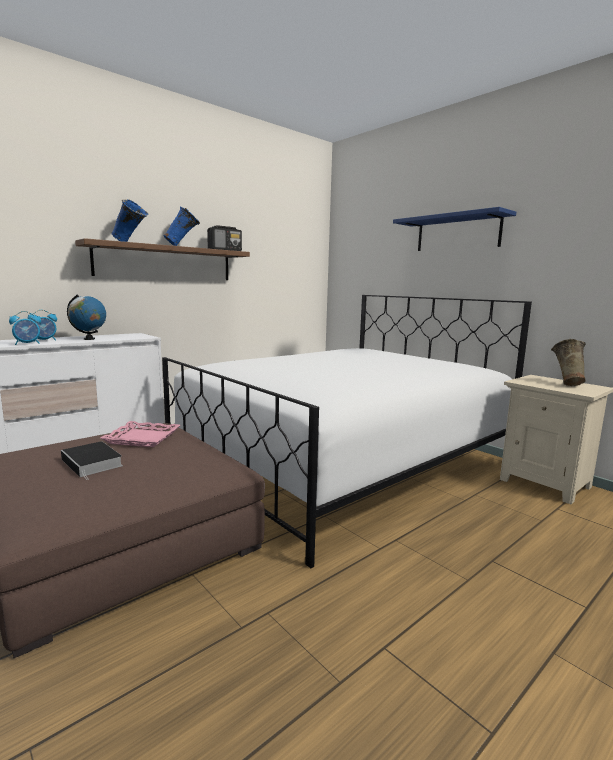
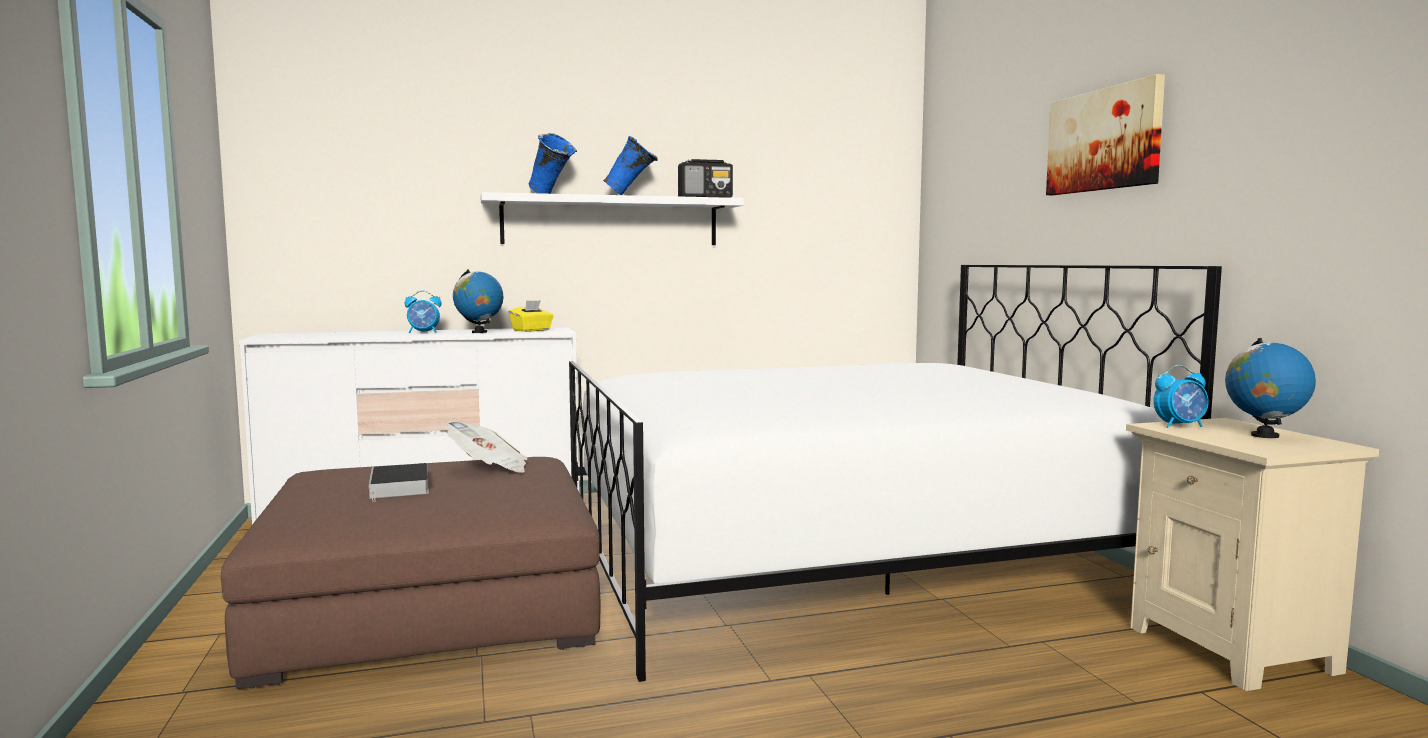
camera: 25 degrees right, 5 degrees down
alarm clock [9,311,41,345] -> alarm clock moved to [1153,365,1209,428]
brown shelf [75,238,250,280] -> white shelf [480,192,744,245]
pink tray [100,421,180,447] -> newspaper [447,421,527,473]
blue shelf [393,207,516,251] -> picture [1046,74,1165,195]
beige vase [551,339,586,386] -> globe [1225,338,1316,438]
none -> yellow tissue box [509,300,554,332]

